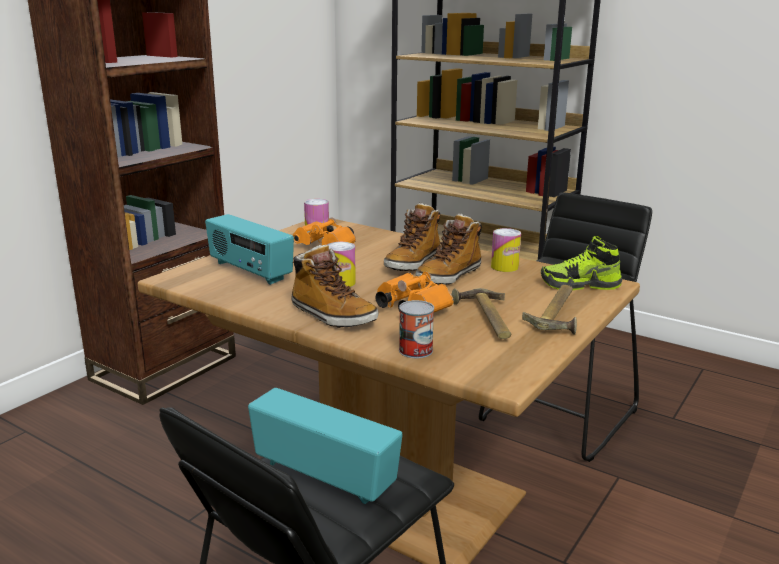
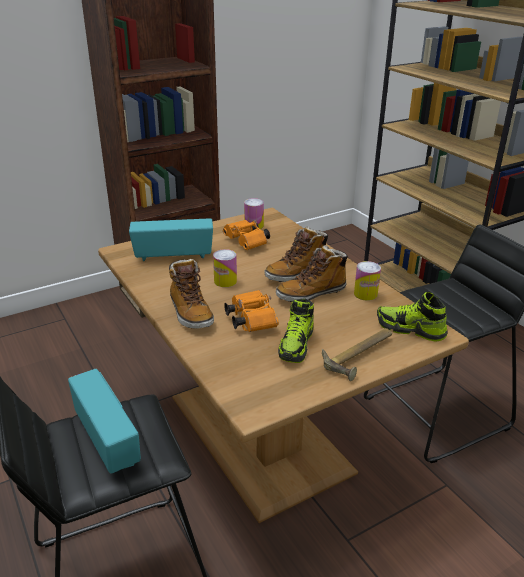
camera: 25 degrees right, 10 degrees up
radio [205,214,294,285] -> radio turned 105 degrees clockwise [129,218,213,261]
can [399,300,434,358] -> none
hammer [451,288,511,339] -> shoe [278,298,314,363]

